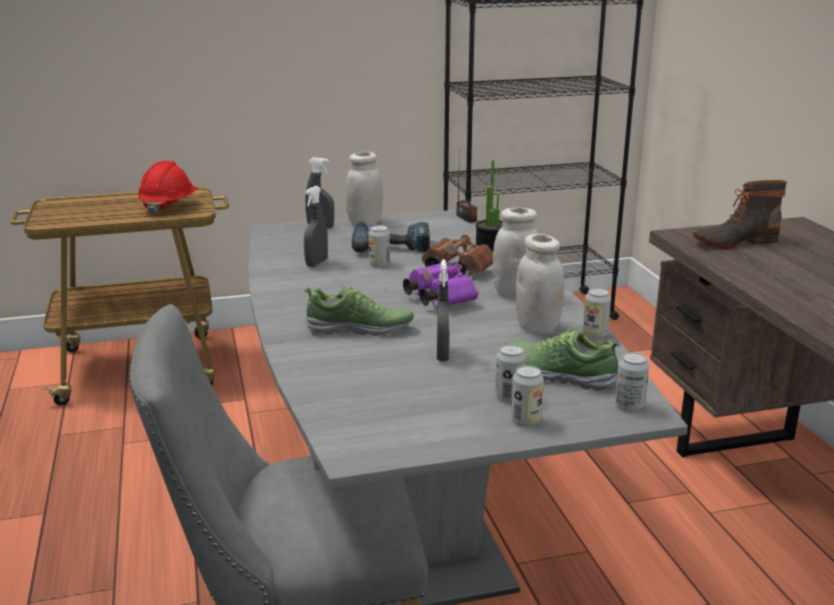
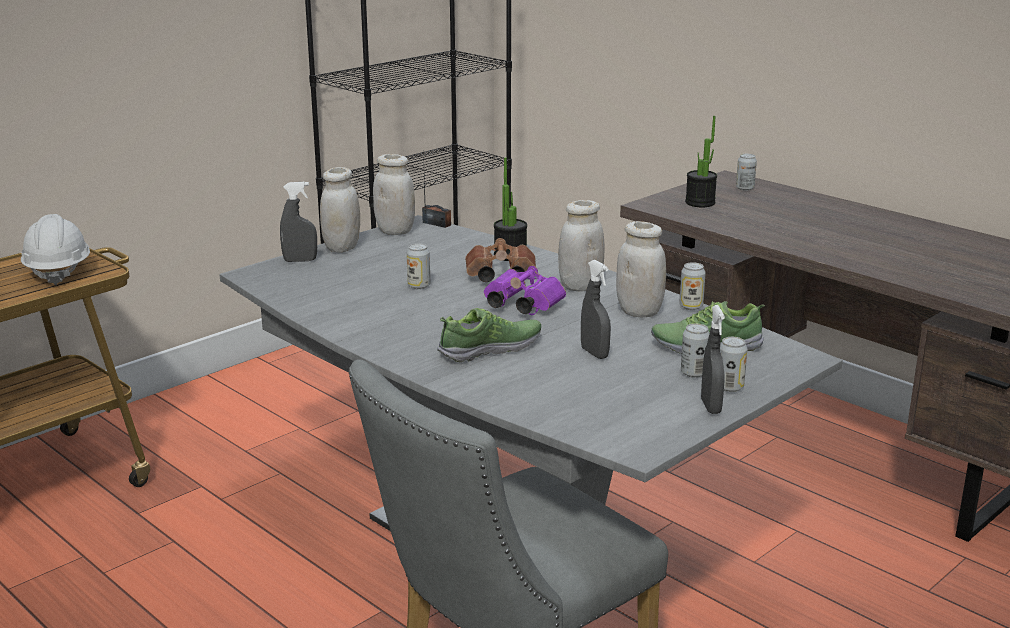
camera: 30 degrees left, 0 degrees up
red hard hat [138,161,197,215] -> white hard hat [21,214,90,285]
grey spray bottle [304,186,328,267] -> grey spray bottle moved to [701,305,725,414]
power drill [352,221,430,252] -> none
can [615,352,649,411] -> can moved to [736,154,757,191]
boot [693,180,787,249] -> potted plant [685,116,717,207]
none -> white jar [373,154,415,235]

